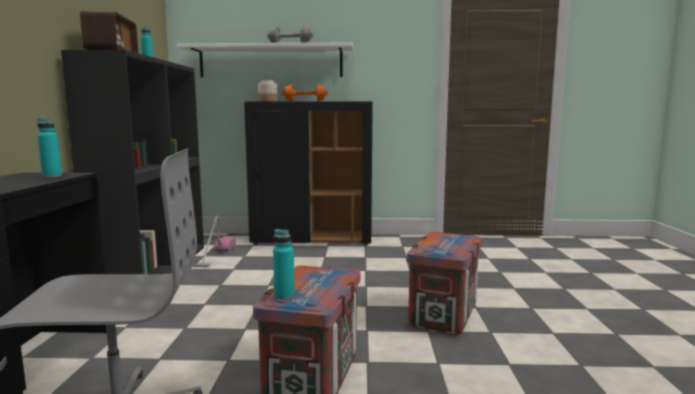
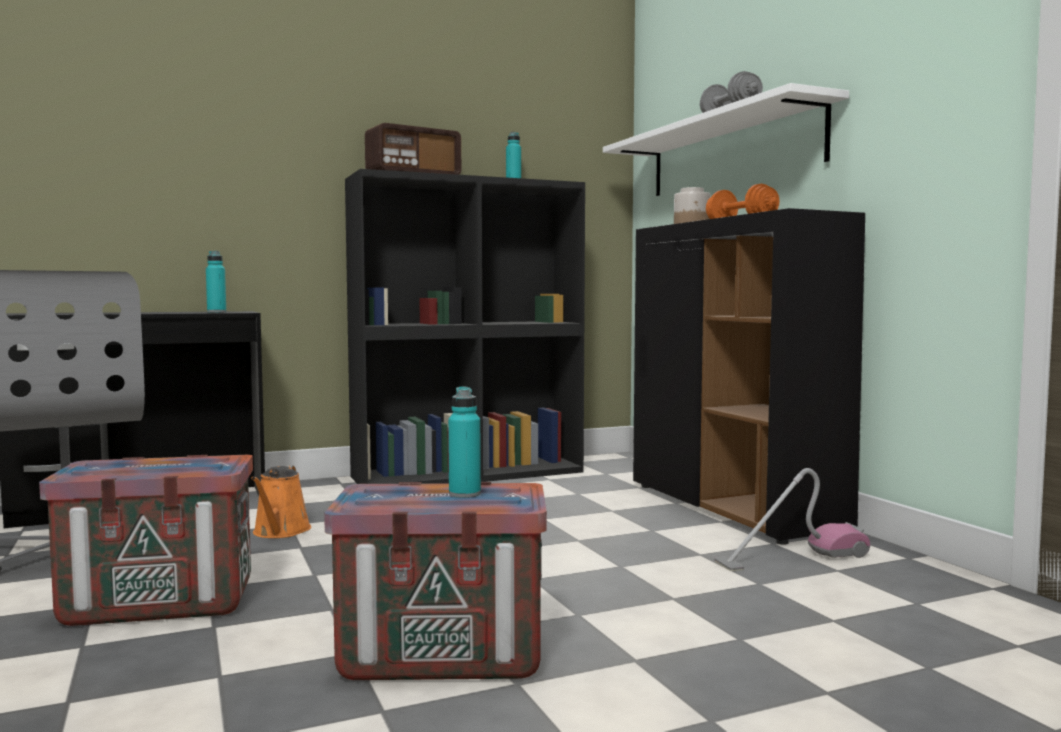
camera: 65 degrees right, 5 degrees down
vacuum cleaner [194,216,236,267] -> vacuum cleaner moved to [714,468,870,571]
turquoise bottle [273,229,295,300] -> turquoise bottle moved to [448,387,481,498]
none -> orange watering can [251,465,311,538]

